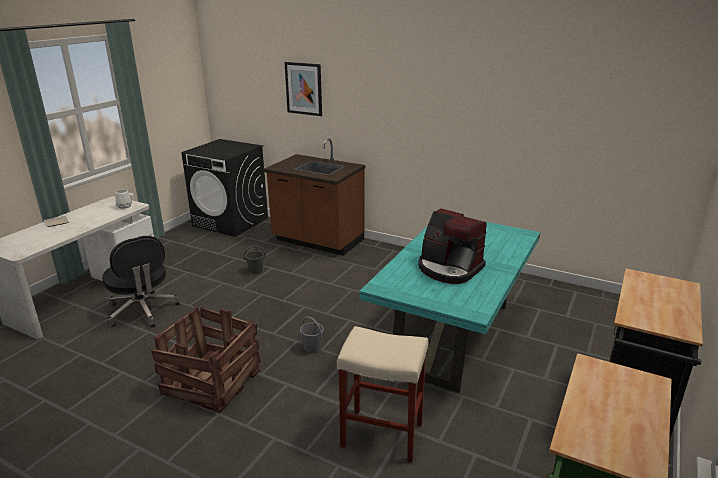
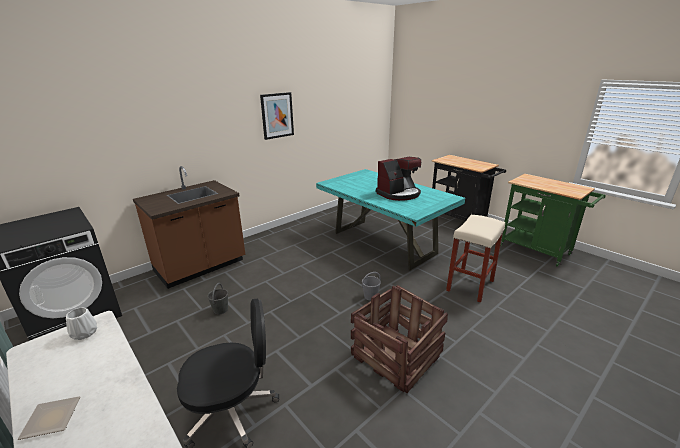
camera: 70 degrees left, 0 degrees up
picture [285,62,322,116] -> picture moved to [260,92,294,140]

